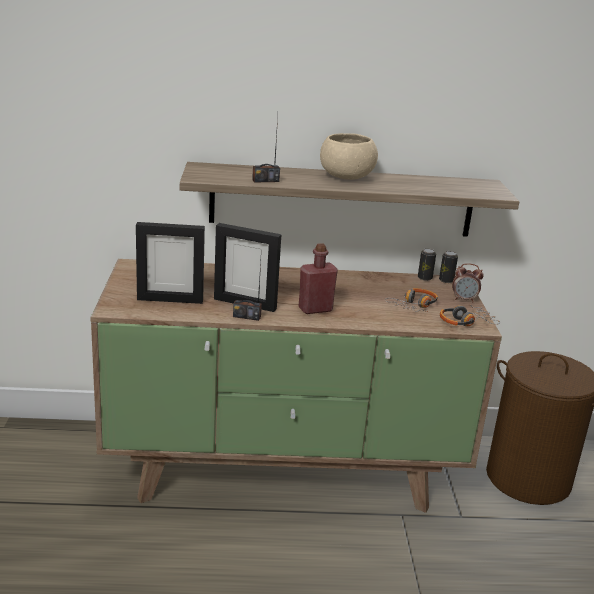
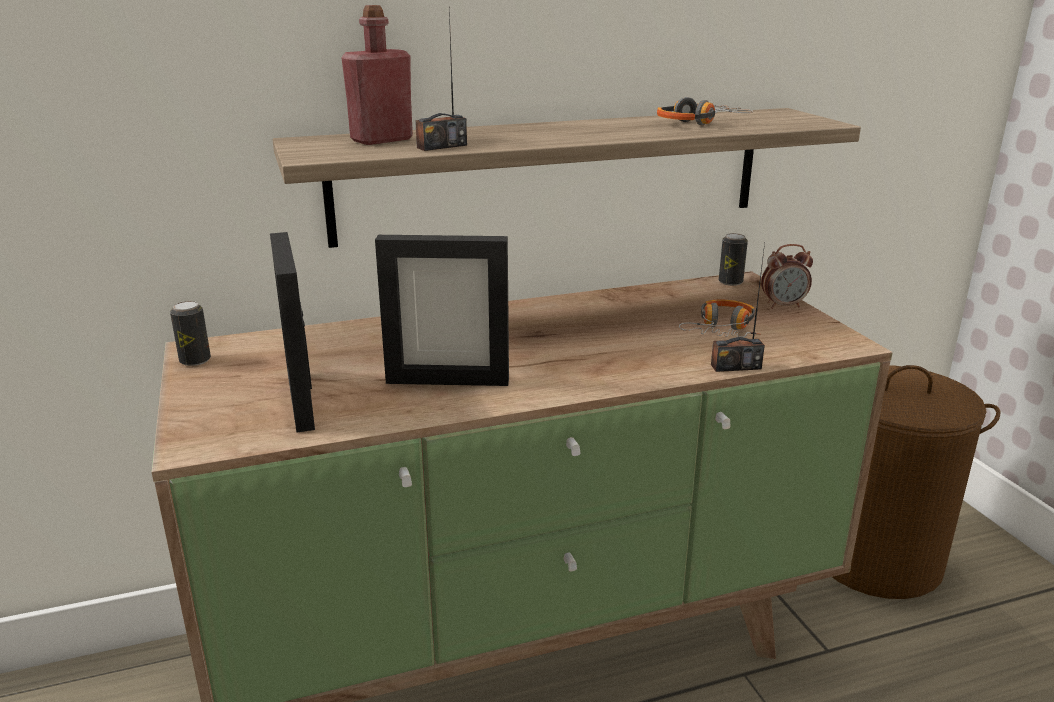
camera: 15 degrees left, 0 degrees up
picture frame [136,222,205,304] -> picture frame turned 90 degrees clockwise [270,232,315,433]
radio [233,262,262,321] -> radio moved to [711,243,765,372]
red bottle [298,243,338,314] -> red bottle moved to [341,5,413,145]
beige bowl [320,133,378,180] -> none
can [418,248,436,281] -> can moved to [170,301,211,366]
headphones [440,304,500,326] -> headphones moved to [657,97,754,125]

